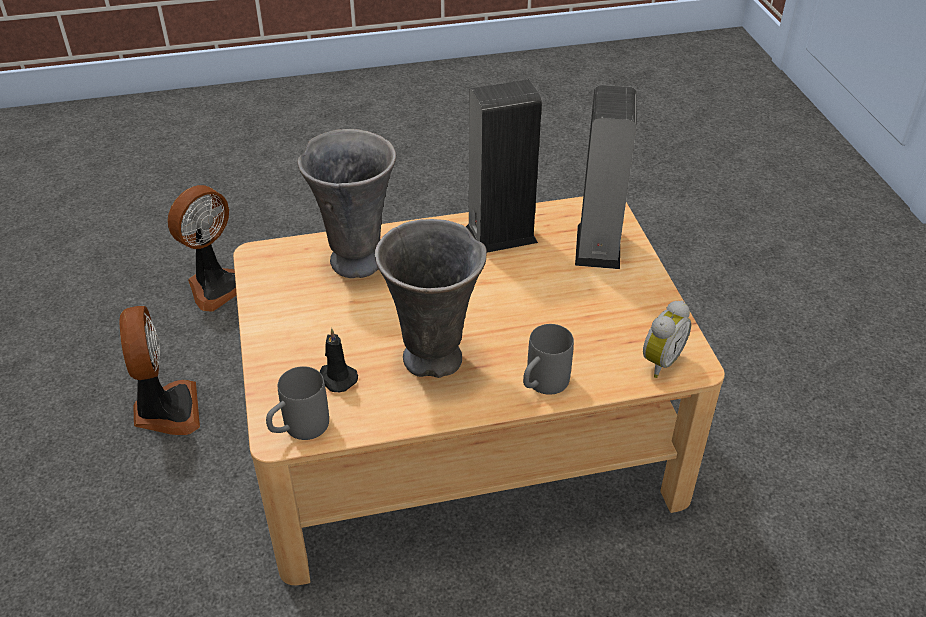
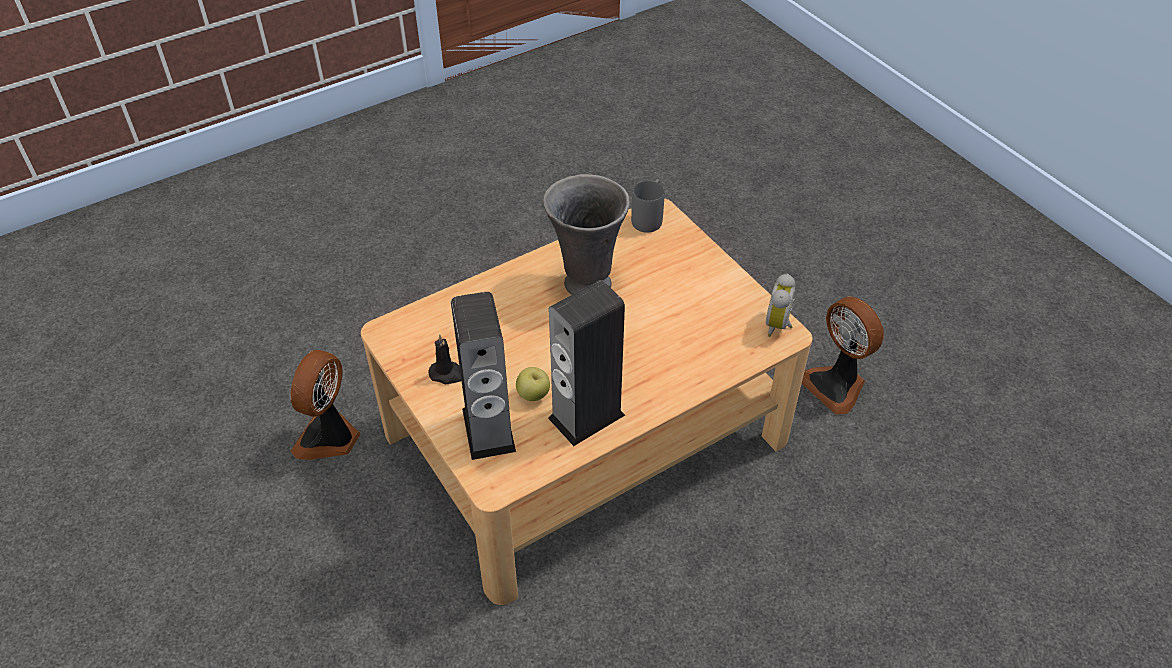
camera: 160 degrees right, 5 degrees up
fan [167,185,237,312] -> fan moved to [291,350,360,460]
grey vase [297,129,396,278] -> none
black candle [320,328,358,392] -> black candle moved to [429,334,461,384]
grey mug [523,324,574,395] -> none
alarm clock [643,300,691,378] -> alarm clock moved to [766,274,795,337]
none -> apple [516,367,550,401]

